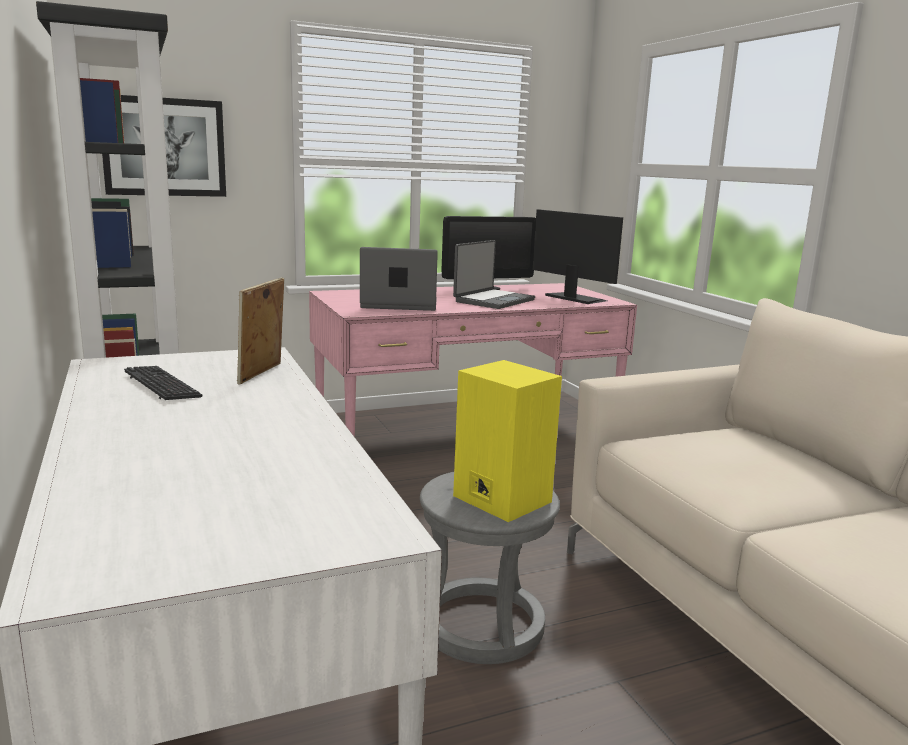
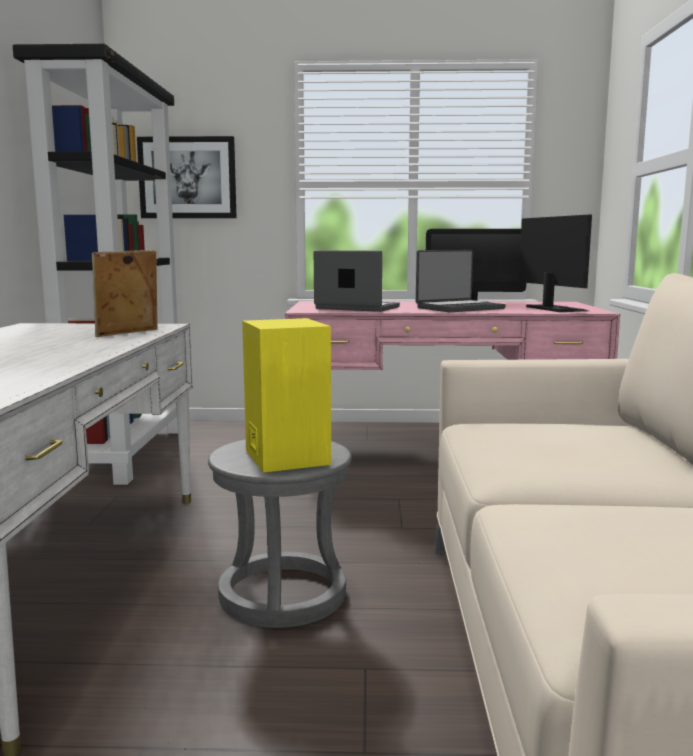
camera: 25 degrees right, 5 degrees down
keyboard [124,366,202,400] -> none

